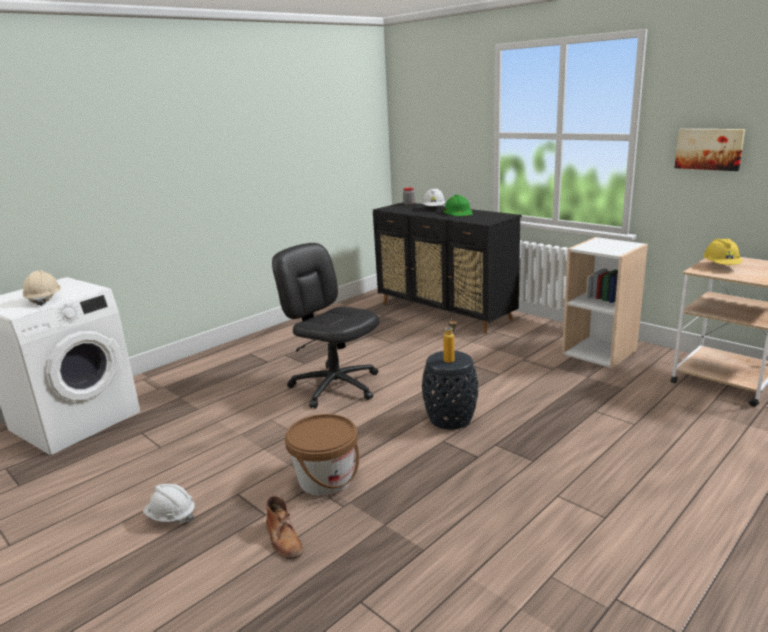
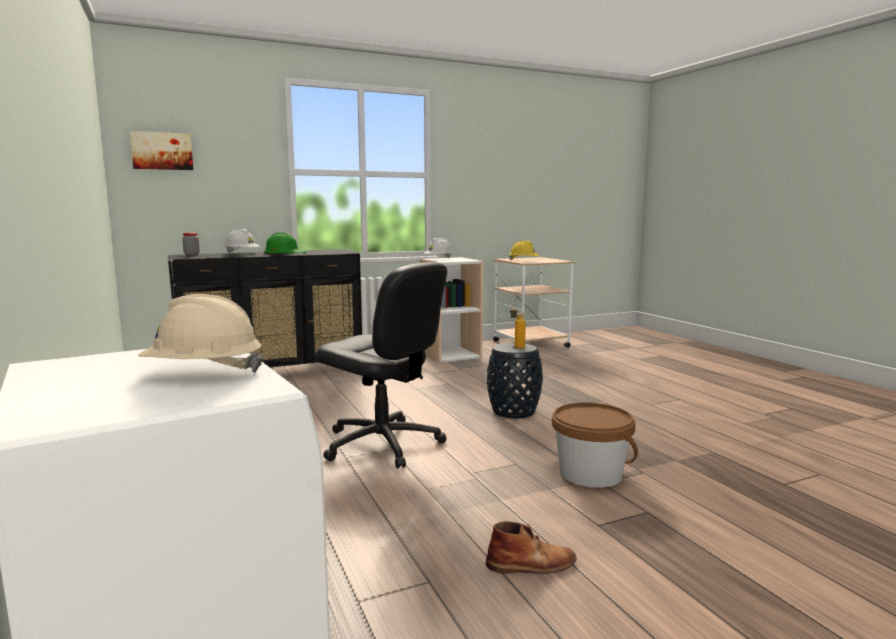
camera: 70 degrees left, 10 degrees down
white hard hat [143,484,195,523] -> white hard hat moved to [424,238,452,258]
brown boot [266,496,303,559] -> brown boot moved to [486,521,577,574]
black office chair [272,243,380,409] -> black office chair turned 120 degrees counterclockwise [315,262,447,468]
picture [675,129,745,171] -> picture moved to [130,131,193,170]

